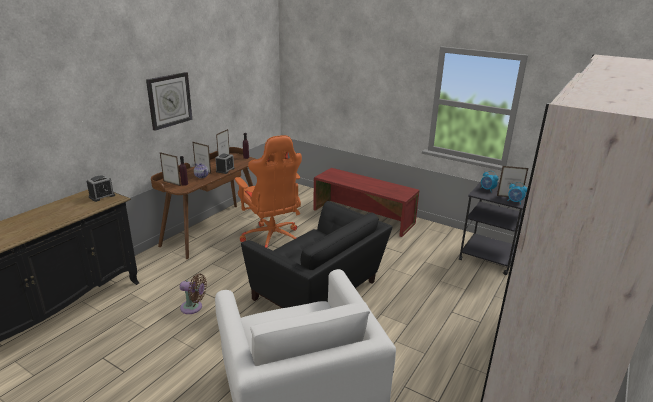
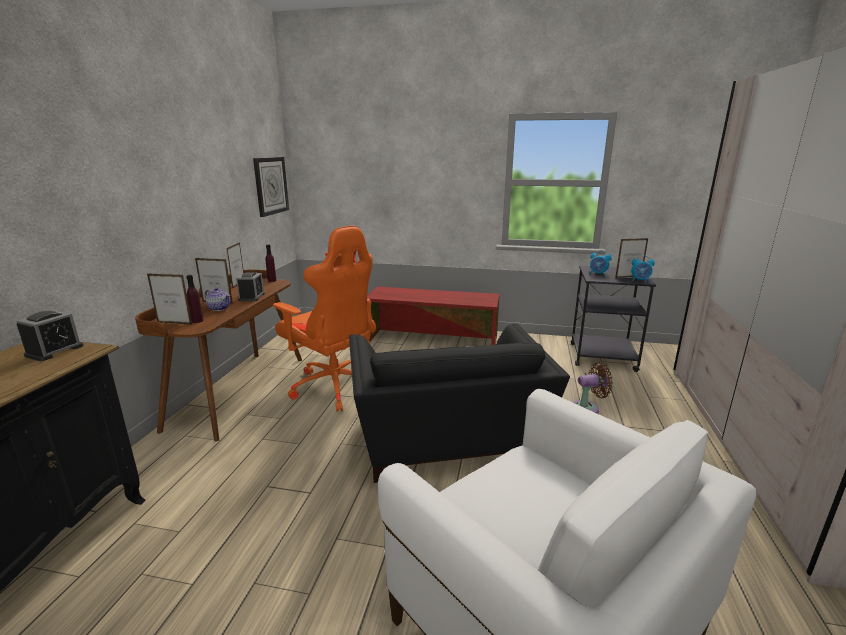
camera: 20 degrees left, 5 degrees down
wall clock [146,72,193,131] -> wall clock moved to [253,157,289,217]
brown fan [180,274,207,314] -> brown fan moved to [573,362,613,413]
black armchair [241,201,393,308] -> black armchair turned 60 degrees clockwise [349,323,570,483]

